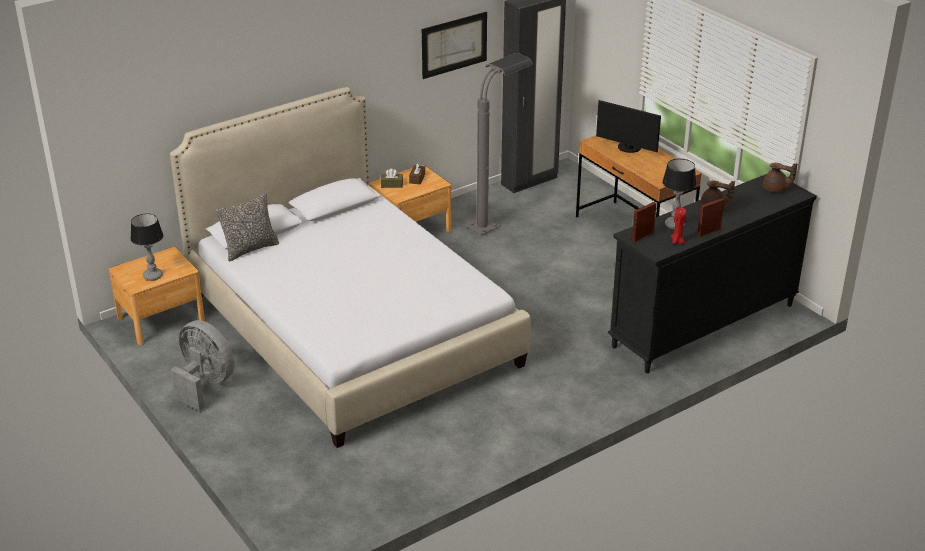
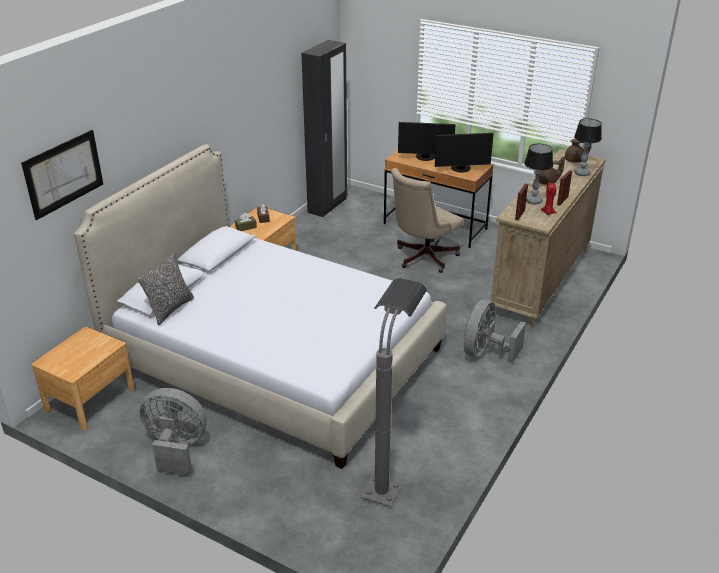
camera: 25 degrees left, 0 degrees up
table lamp [130,213,163,281] -> table lamp moved to [574,118,602,176]
picture [422,12,487,79] -> picture moved to [21,130,103,220]
grey floor lamp [464,53,533,235] -> grey floor lamp moved to [360,278,427,507]
black dresser [607,174,817,373] -> beige dresser [490,149,606,328]
none -> beige office chair [391,168,463,273]
none -> monitor [435,133,494,173]
none -> grey fan [464,299,526,363]

